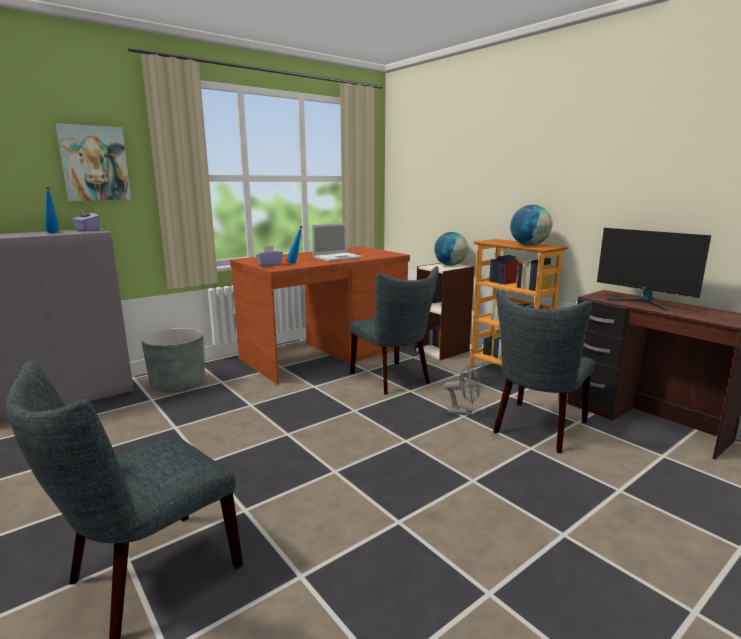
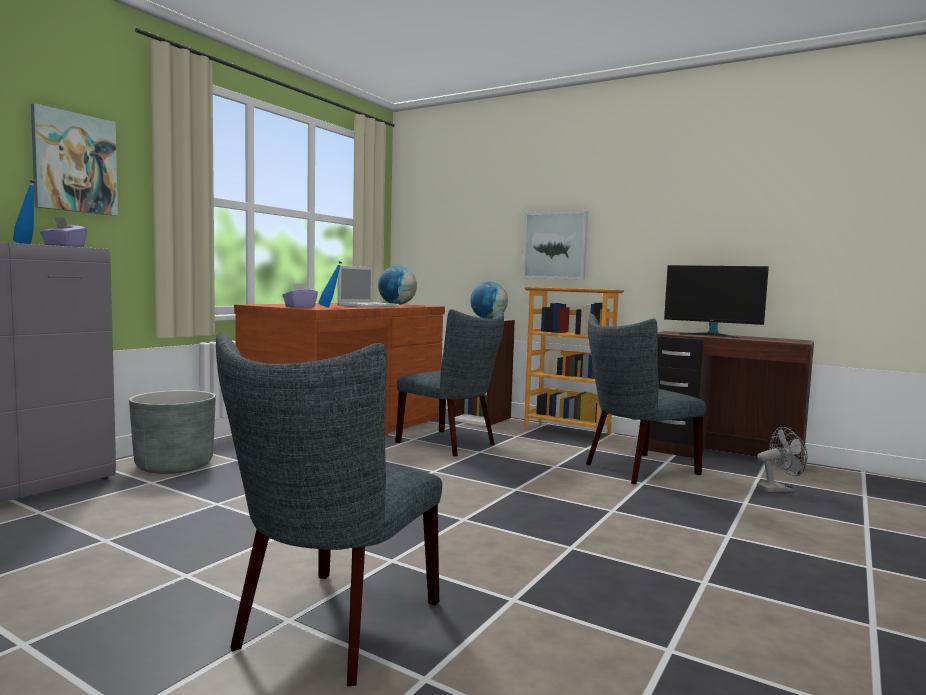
camera: 20 degrees left, 10 degrees down
grey fan [443,364,480,416] -> grey fan moved to [757,427,807,492]
grey chair [493,289,595,453] -> grey chair turned 45 degrees clockwise [586,314,706,484]
globe [510,205,552,246] -> globe moved to [378,266,417,305]
none -> picture [522,211,588,280]

